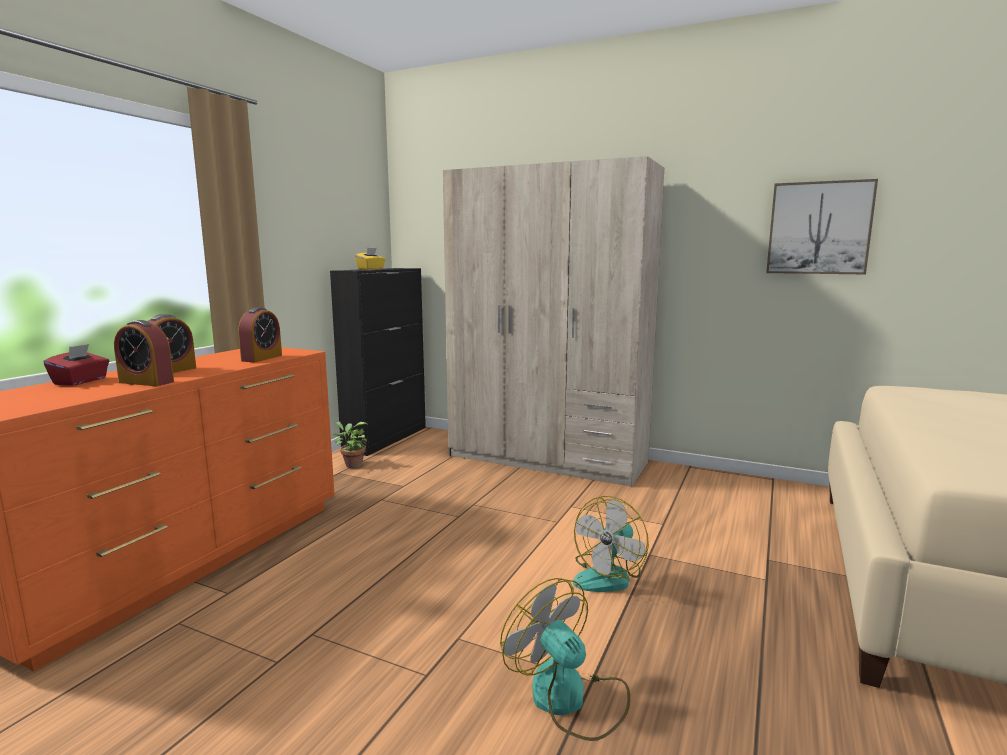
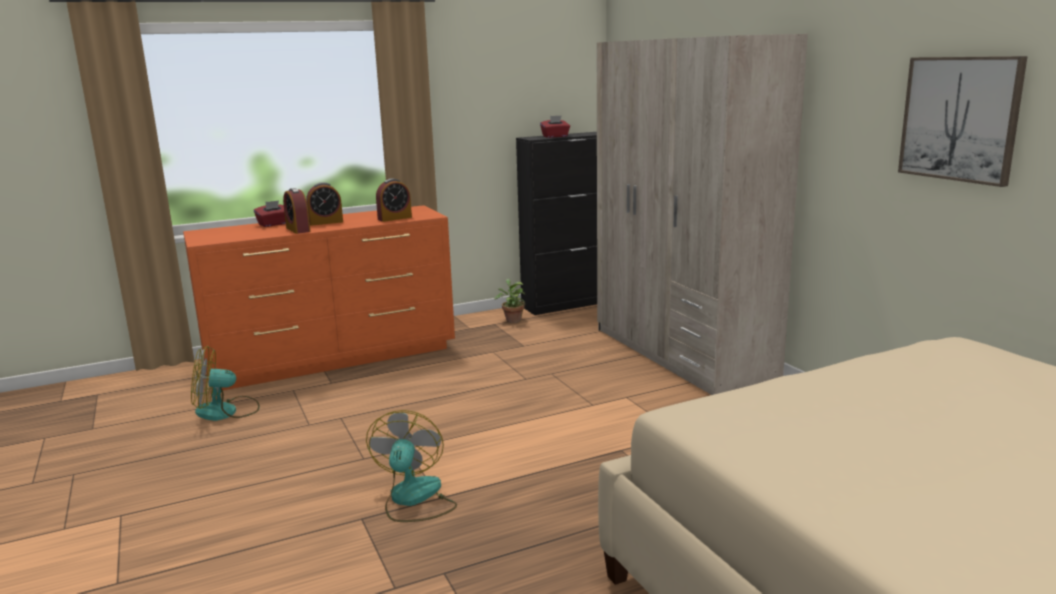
camera: 40 degrees right, 5 degrees up
yellow tissue box [355,248,386,270] -> red tissue box [540,115,570,138]
fan [573,496,649,592] -> fan moved to [191,346,260,421]

